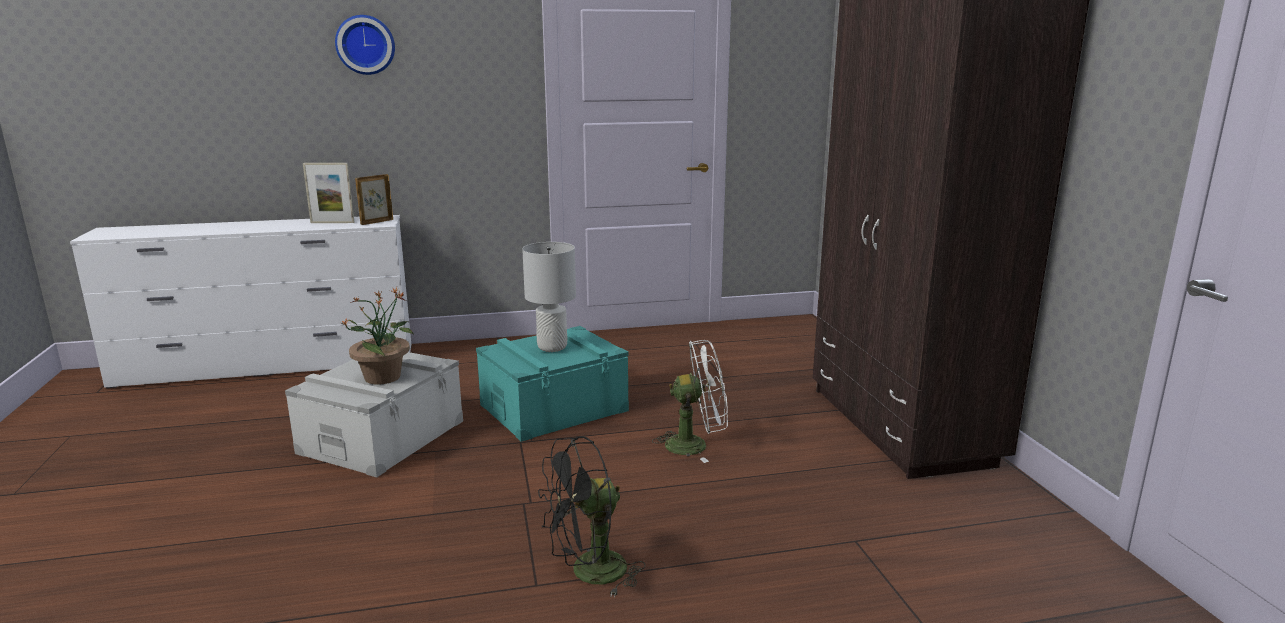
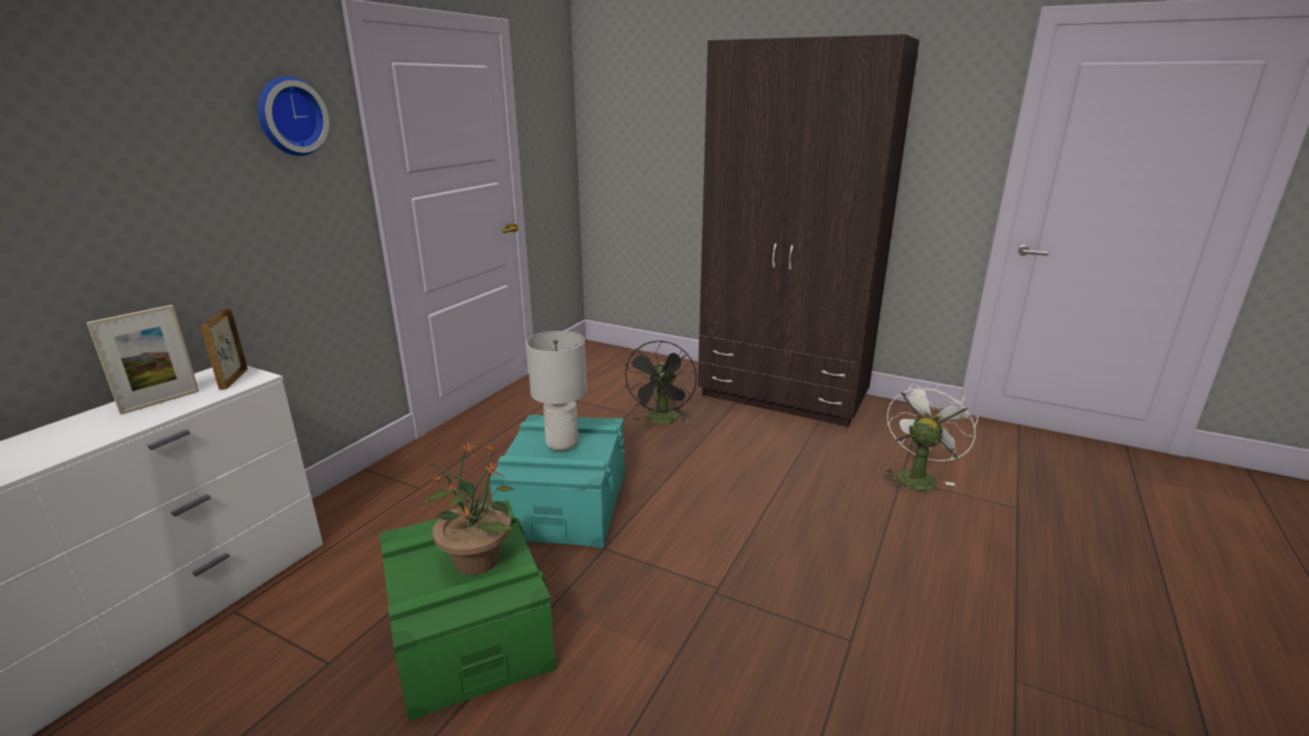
camera: 50 degrees left, 5 degrees up
grey storage box [285,352,463,478] -> green storage box [379,500,557,721]
wall clock [335,15,395,75] -> wall clock moved to [258,76,329,156]
black fan [538,436,645,597] -> black fan moved to [624,340,697,424]
white fan [652,340,728,463] -> white fan moved to [883,383,978,492]

